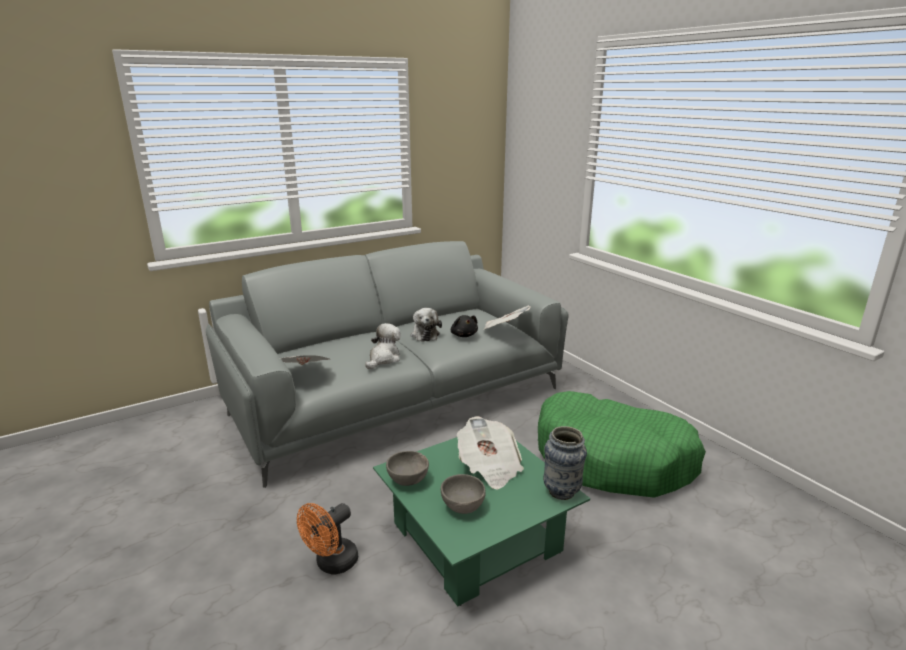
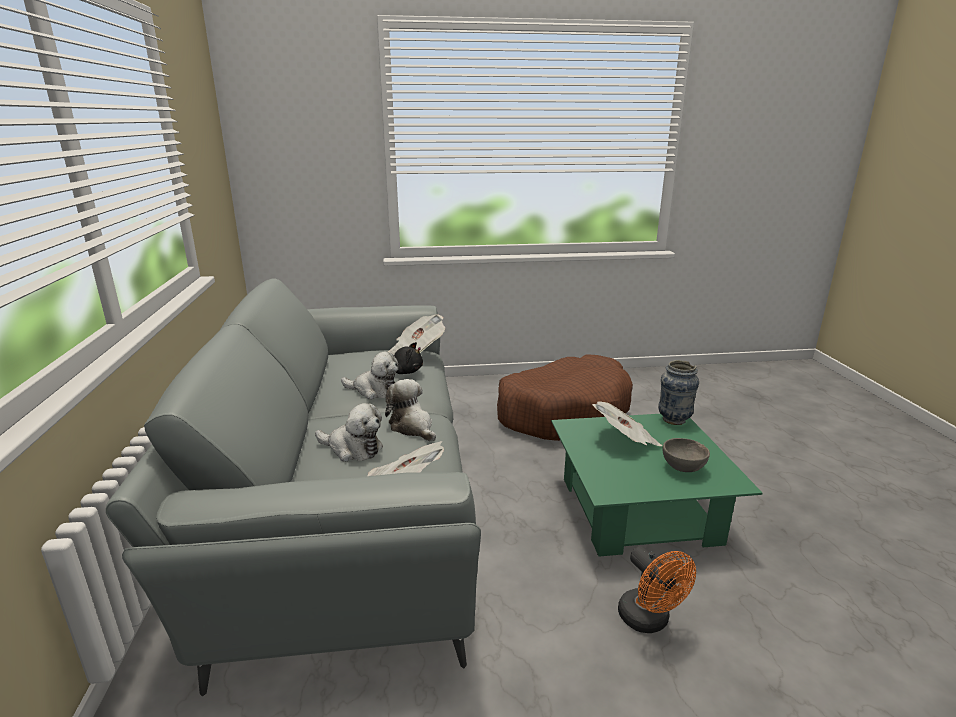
camera: 65 degrees left, 0 degrees up
grey bowl [386,451,429,486] -> none
green dog bed [538,391,706,498] -> brown dog bed [497,354,633,441]
none -> plush toy [315,403,383,462]

